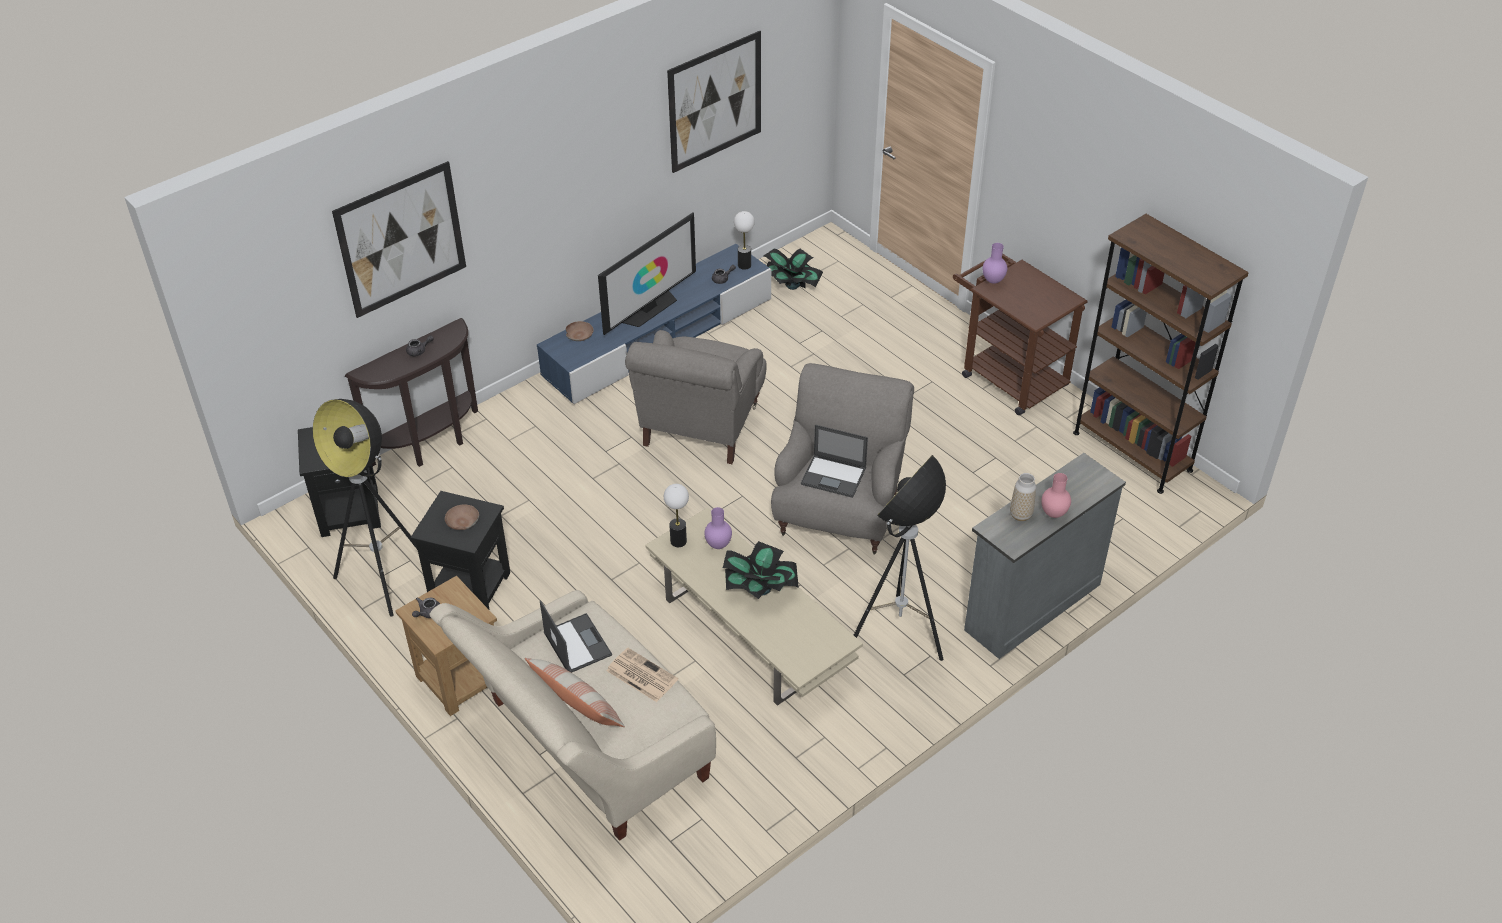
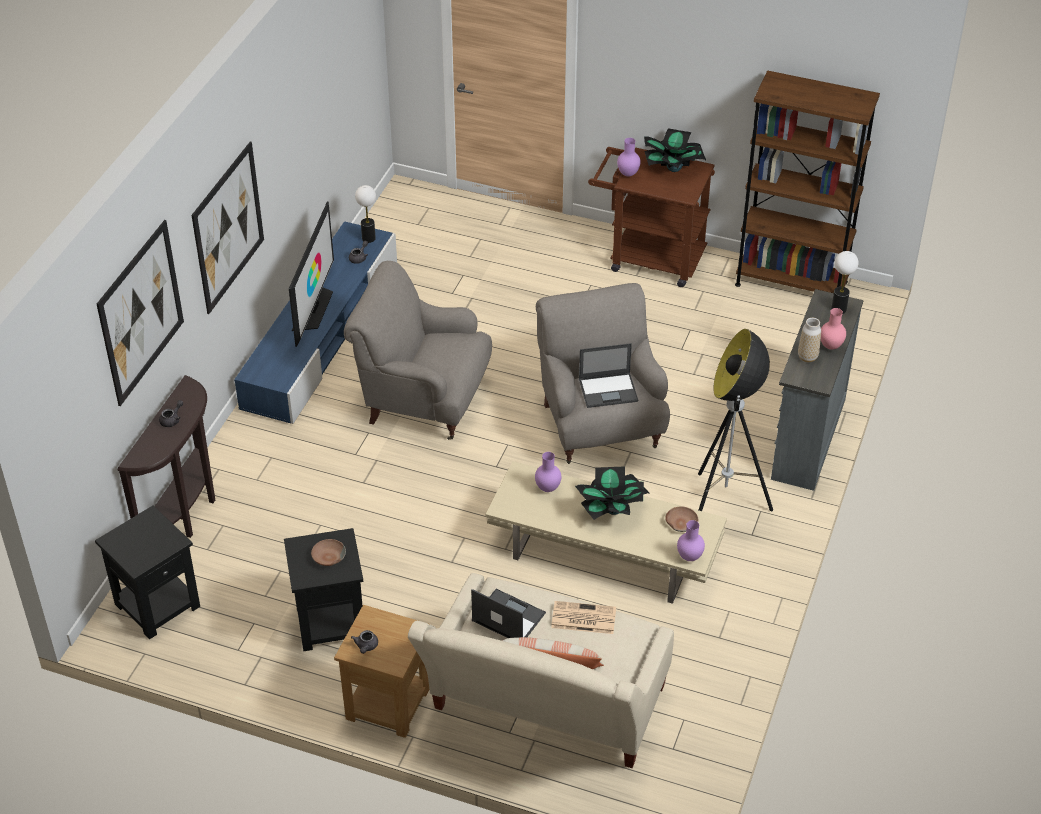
camera: 30 degrees left, 0 degrees up
floor lamp [313,399,417,617] -> none
brown bowl [566,321,593,341] -> brown bowl moved to [665,506,698,532]
grey armchair [625,330,767,464] -> grey armchair turned 120 degrees clockwise [344,261,492,440]
table lamp [664,484,689,547] -> table lamp moved to [831,251,858,314]
picture [667,31,761,173] -> picture moved to [191,142,264,314]
potted plant [764,249,823,290] -> potted plant moved to [644,128,706,172]
none -> purple vase [677,520,705,561]

